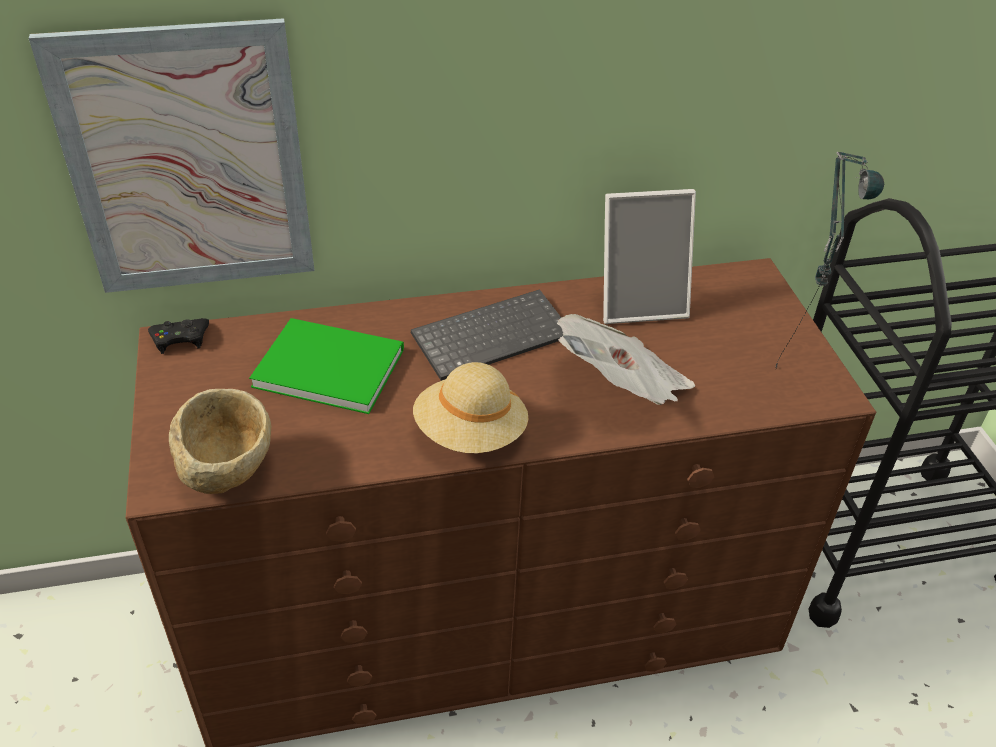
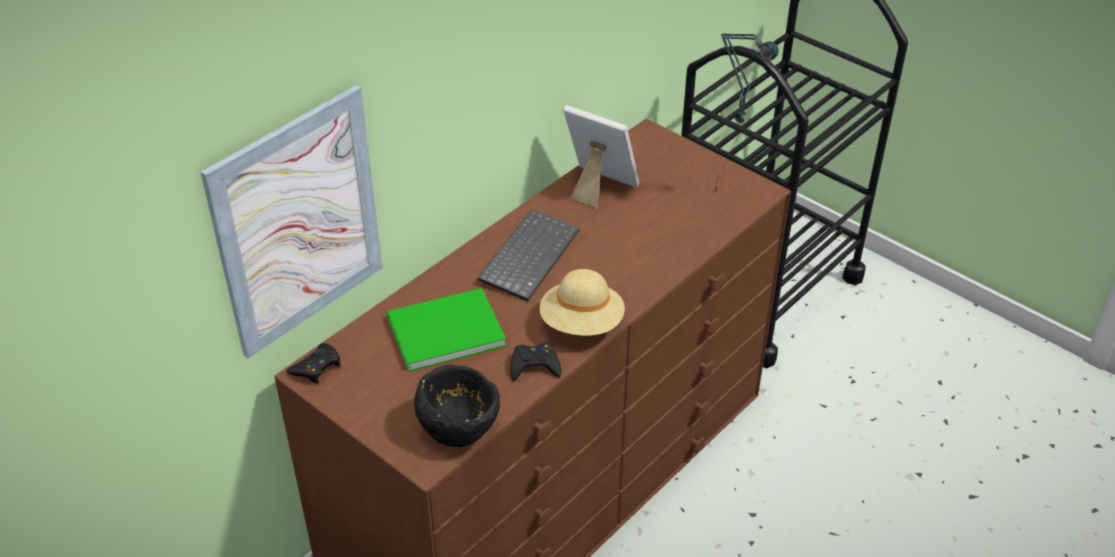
camera: 35 degrees left, 0 degrees up
beige bowl [169,389,271,494] -> black bowl [414,365,500,447]
newspaper [557,314,695,405] -> none
picture frame [603,189,696,324] -> picture frame turned 105 degrees counterclockwise [563,105,640,208]
none -> black game controller [510,343,561,381]

